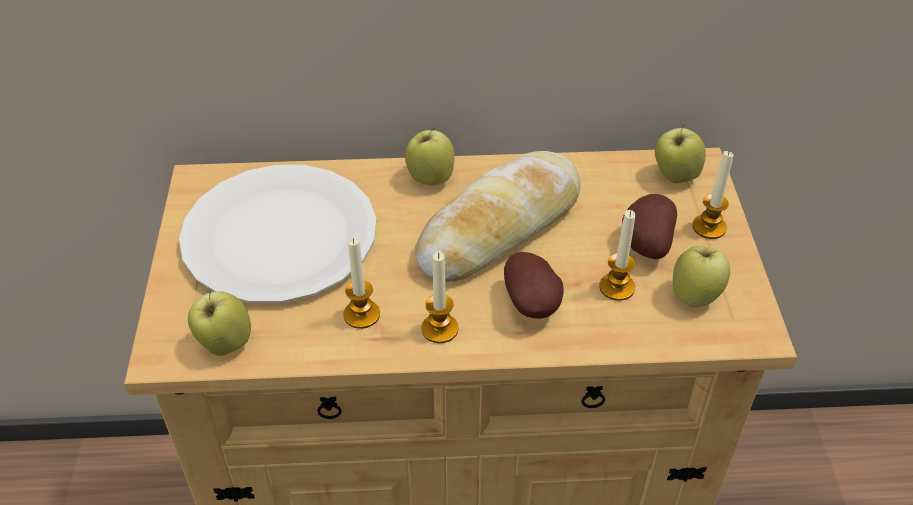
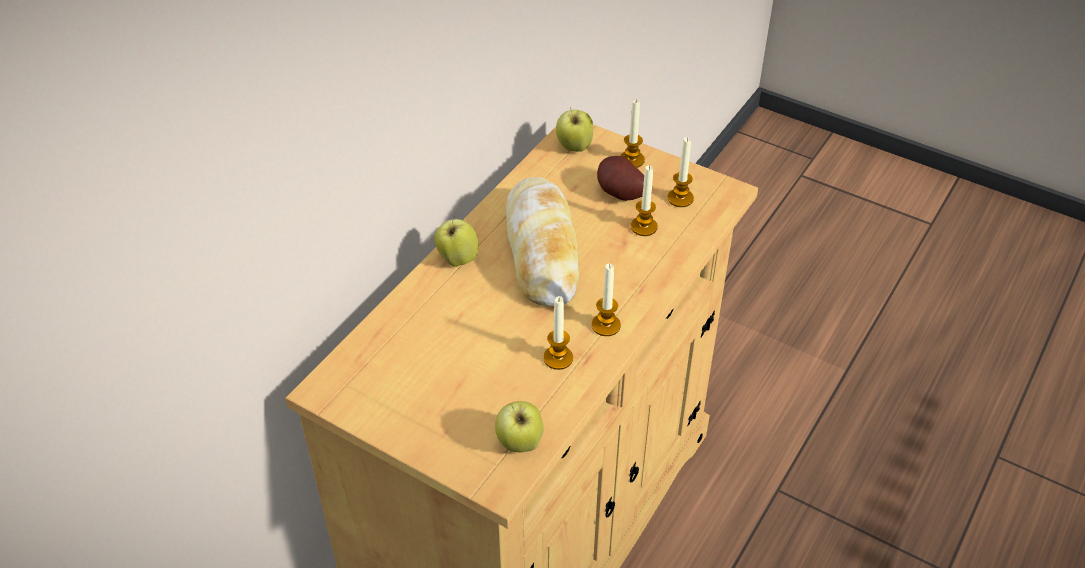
camera: 55 degrees left, 0 degrees up
white plate [179,165,376,303] -> none
potato [504,252,564,319] -> none
apple [673,246,730,308] -> candle [667,137,694,207]

